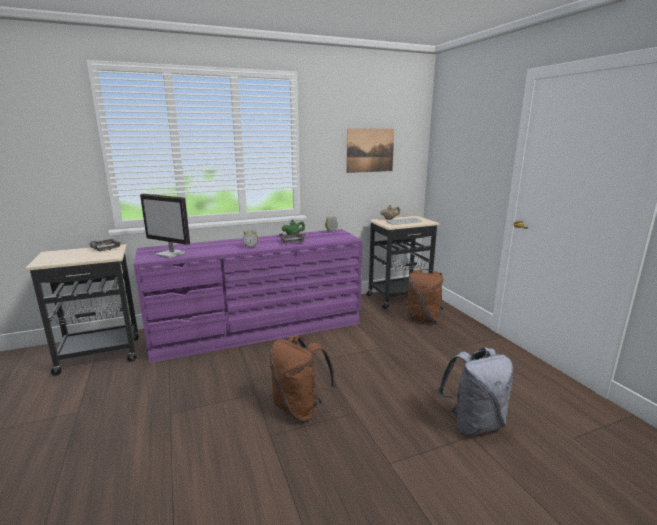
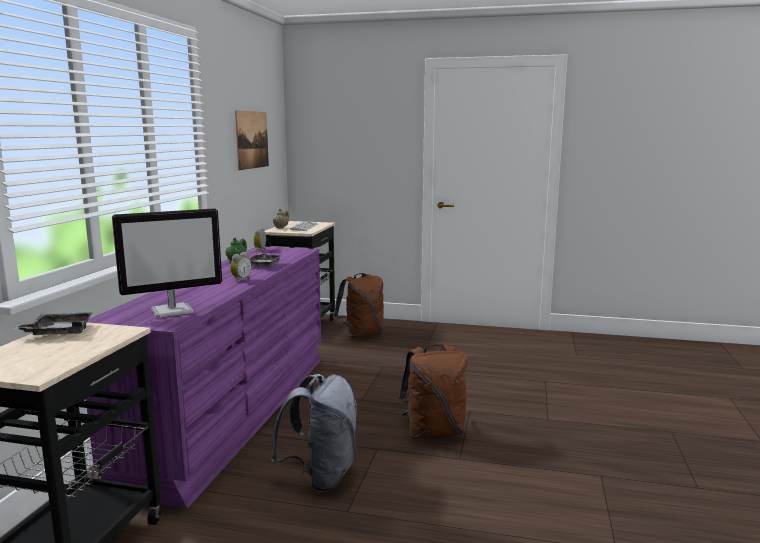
camera: 55 degrees left, 5 degrees down
grey backpack [438,347,513,436] -> grey backpack moved to [270,374,358,492]

